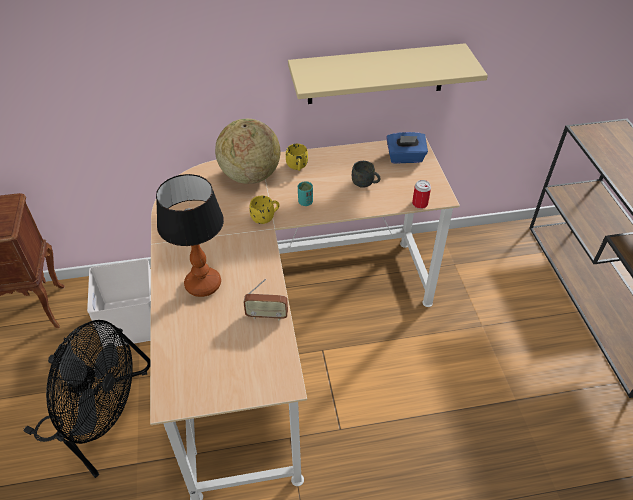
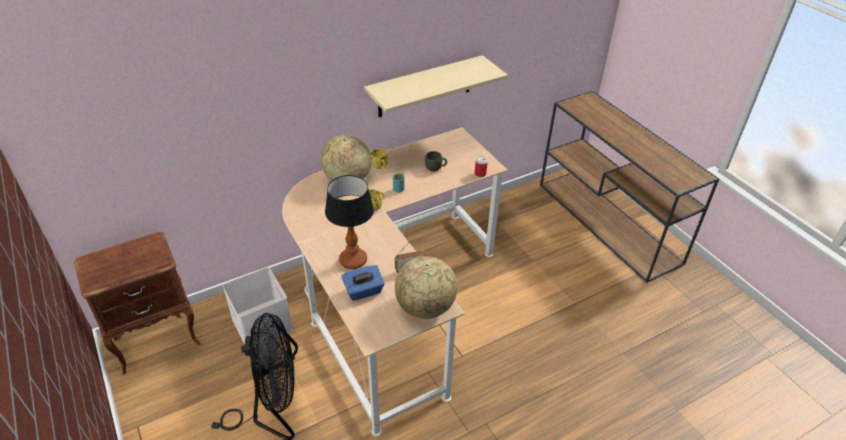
camera: 20 degrees left, 5 degrees down
blue tissue box [386,132,428,164] -> blue tissue box moved to [341,265,385,301]
none -> globe [395,256,457,319]

